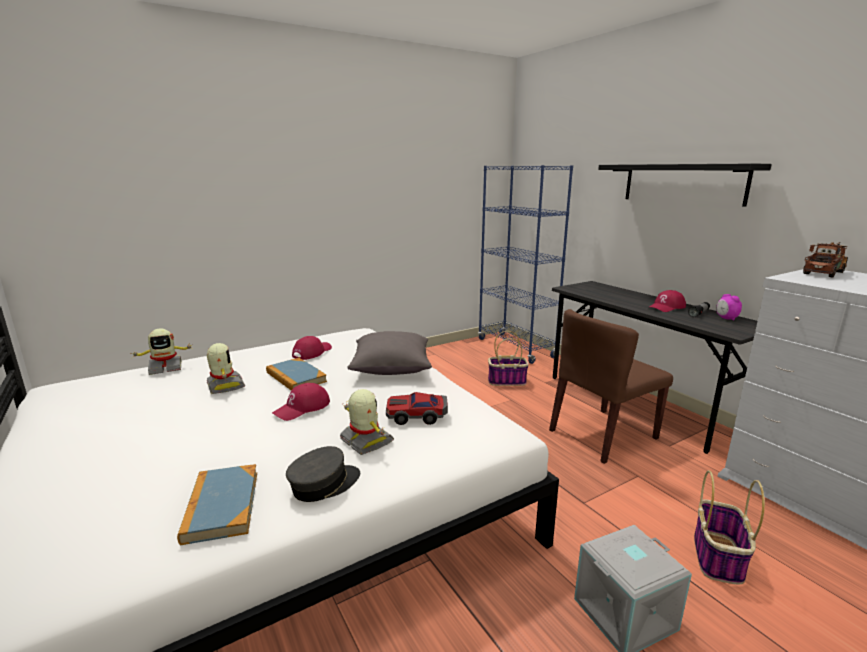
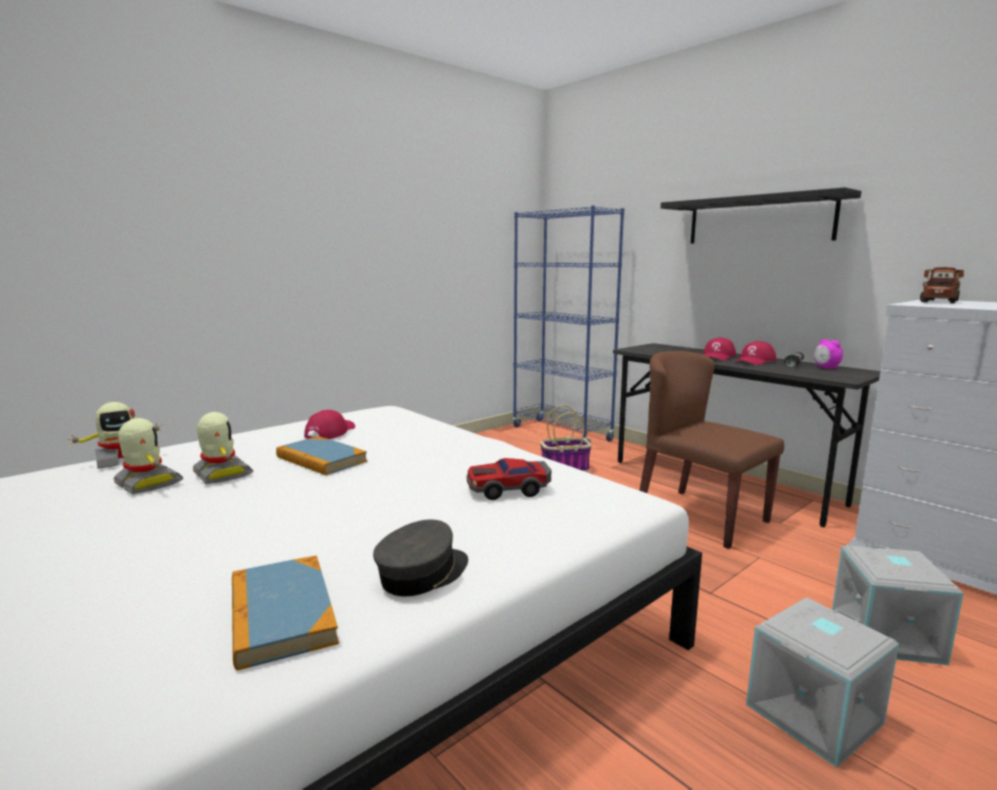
camera: 10 degrees left, 5 degrees down
red cap [272,383,330,421] -> red cap moved to [703,337,736,361]
toy robot [340,389,394,455] -> toy robot moved to [114,418,183,494]
grey pillow [347,331,432,375] -> none
brown chair [549,309,673,464] -> brown chair turned 90 degrees clockwise [639,351,784,549]
basket [694,470,765,585] -> grey storage box [832,545,964,665]

